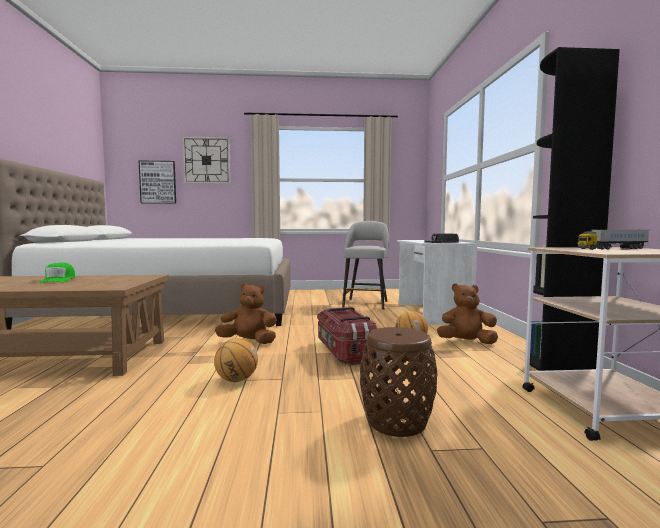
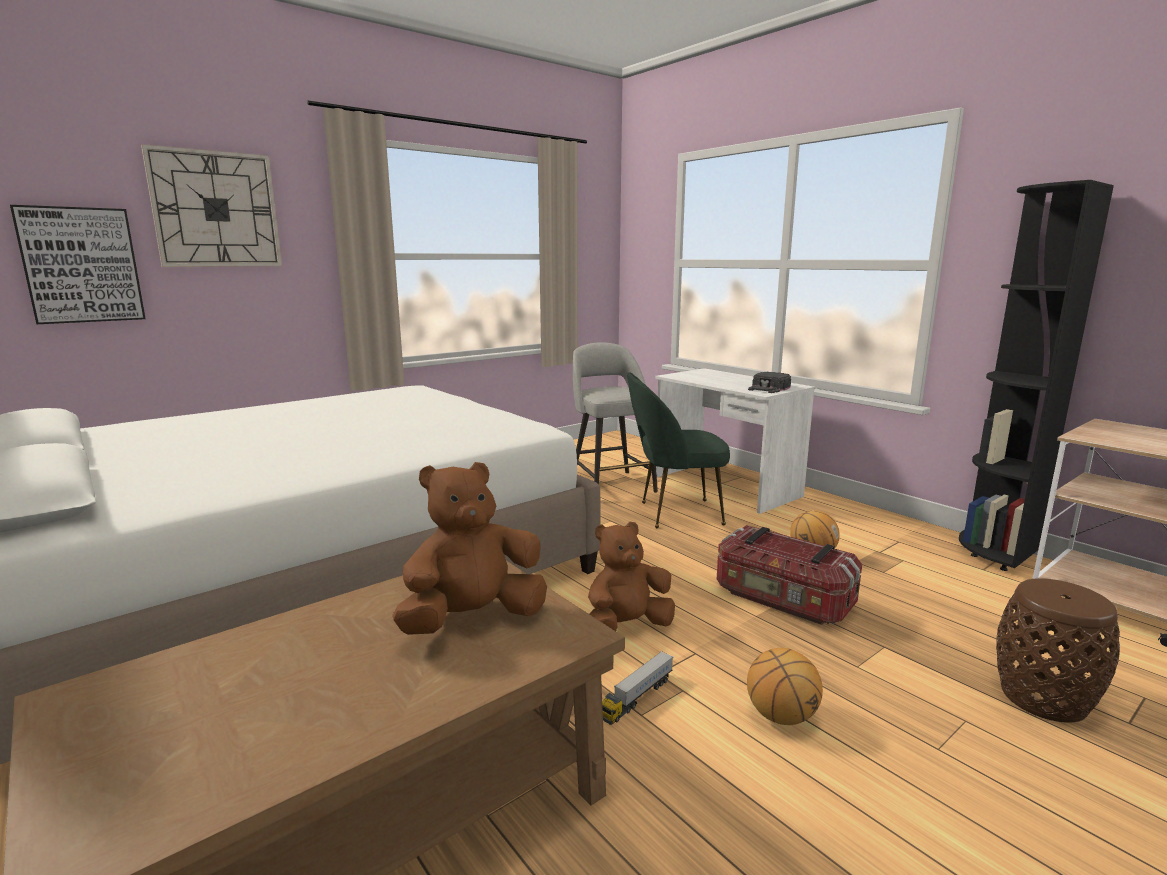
camera: 35 degrees left, 10 degrees up
green cap [39,263,75,283] -> none
brown plush toy [437,283,498,344] -> brown plush toy moved to [392,462,547,635]
toy truck [577,229,650,250] -> toy truck moved to [602,651,673,725]
none -> green chair [627,372,730,528]

